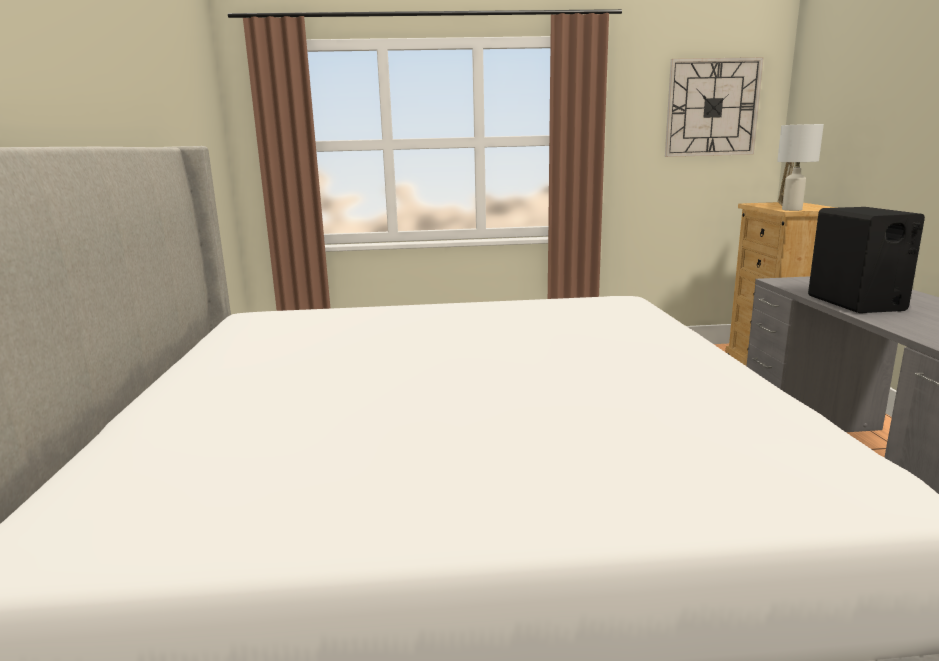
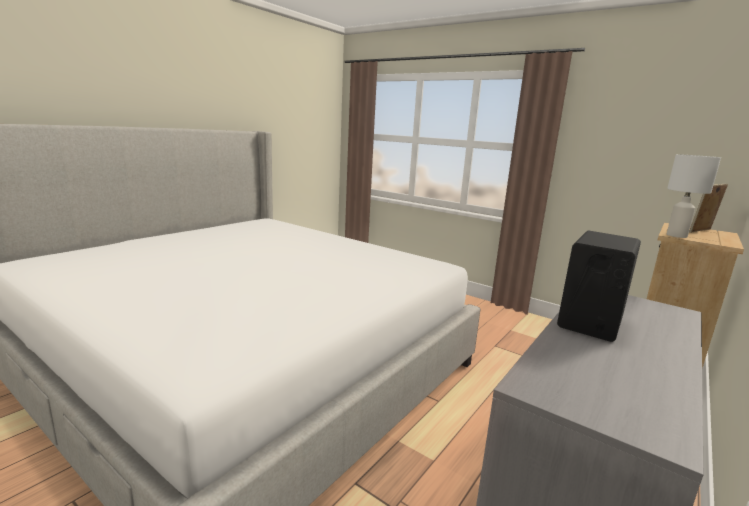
camera: 40 degrees right, 0 degrees up
wall clock [665,57,764,157] -> none

